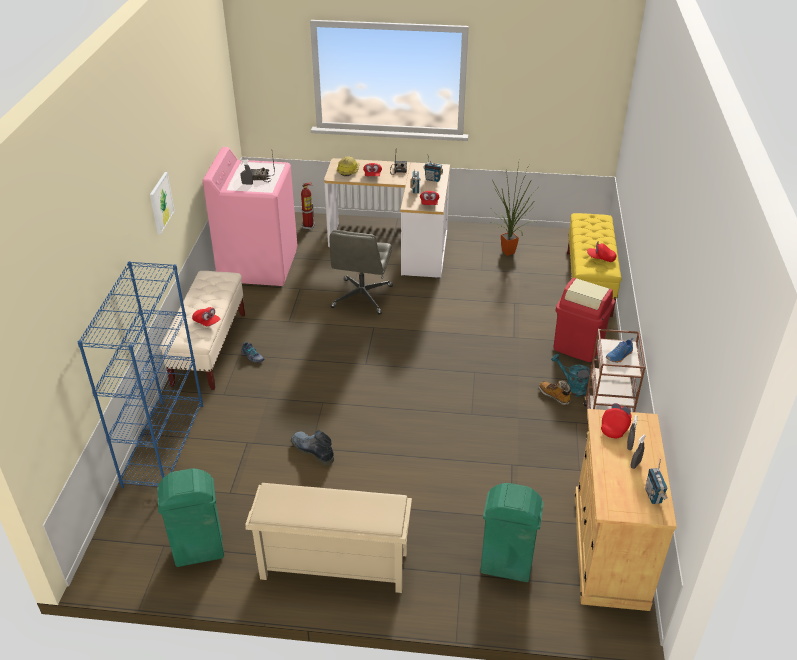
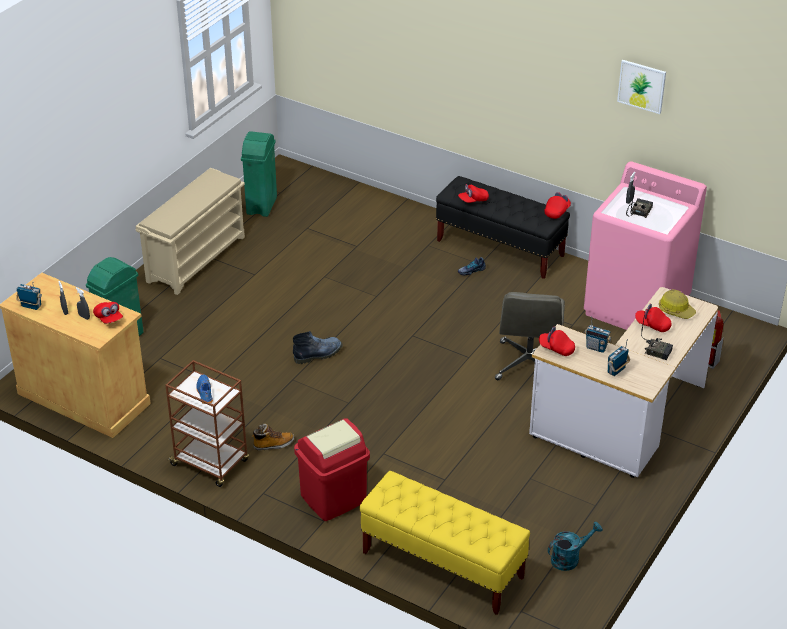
camera: 115 degrees right, 0 degrees up
blue bookcase [78,261,203,488] -> none
picture [150,172,175,234] -> picture moved to [617,60,666,114]
beige bench [160,271,245,390] -> black bench [436,176,570,279]
boot [291,430,334,466] -> boot moved to [293,331,343,364]
grey office chair [329,230,393,315] -> grey office chair turned 120 degrees counterclockwise [495,292,565,380]
potted plant [491,163,536,256] -> none
turquoise watering can [551,354,591,397] -> turquoise watering can moved to [548,521,603,571]
red cap [587,241,616,262] -> red cap moved to [544,192,571,219]

